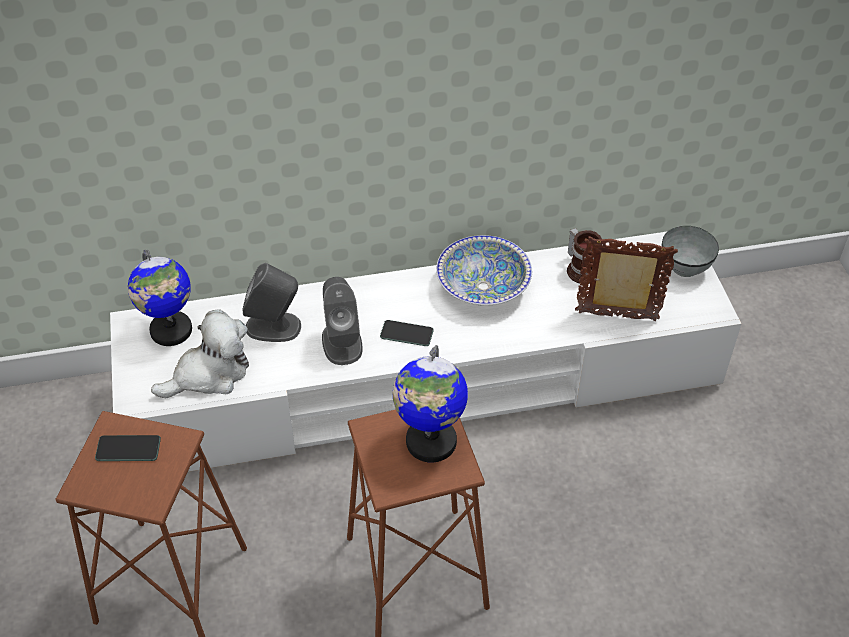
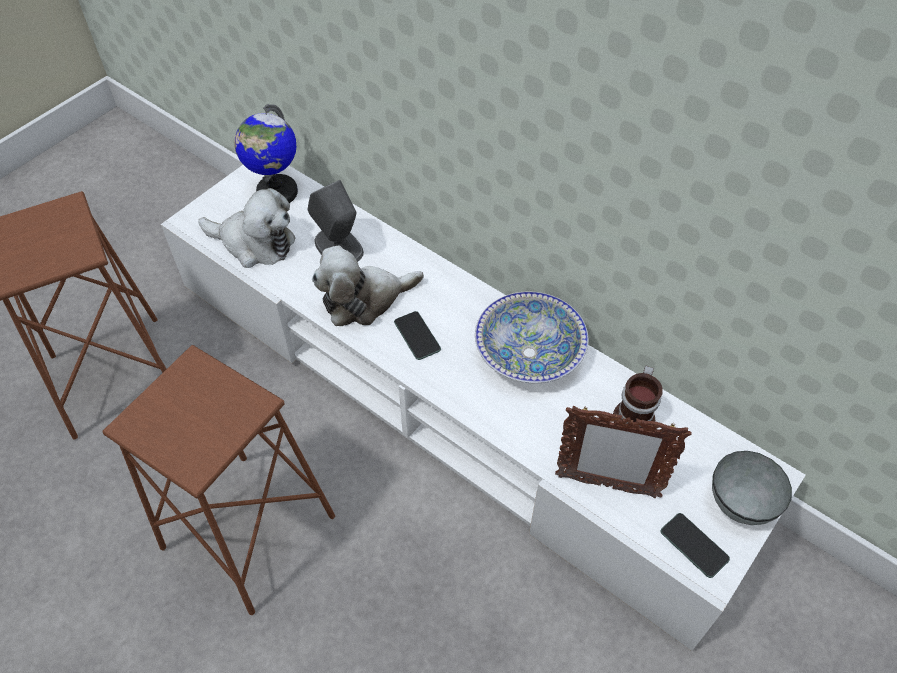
camera: 50 degrees right, 5 degrees up
phone [95,435,161,461] -> phone moved to [661,513,730,578]
grey speaker [322,277,363,365] -> plush toy [312,246,424,326]
globe [393,345,468,463] -> none
picture frame [575,236,678,321] -> picture frame turned 135 degrees clockwise [555,406,692,498]

